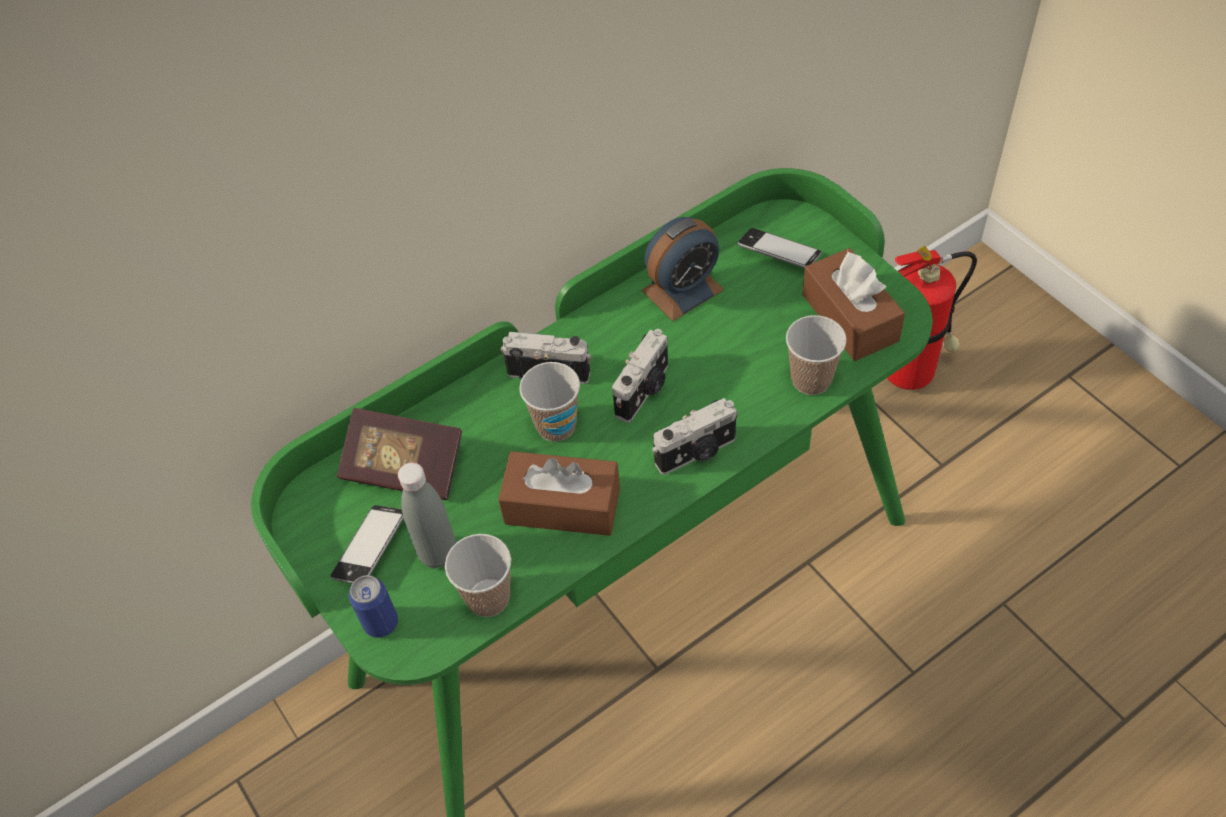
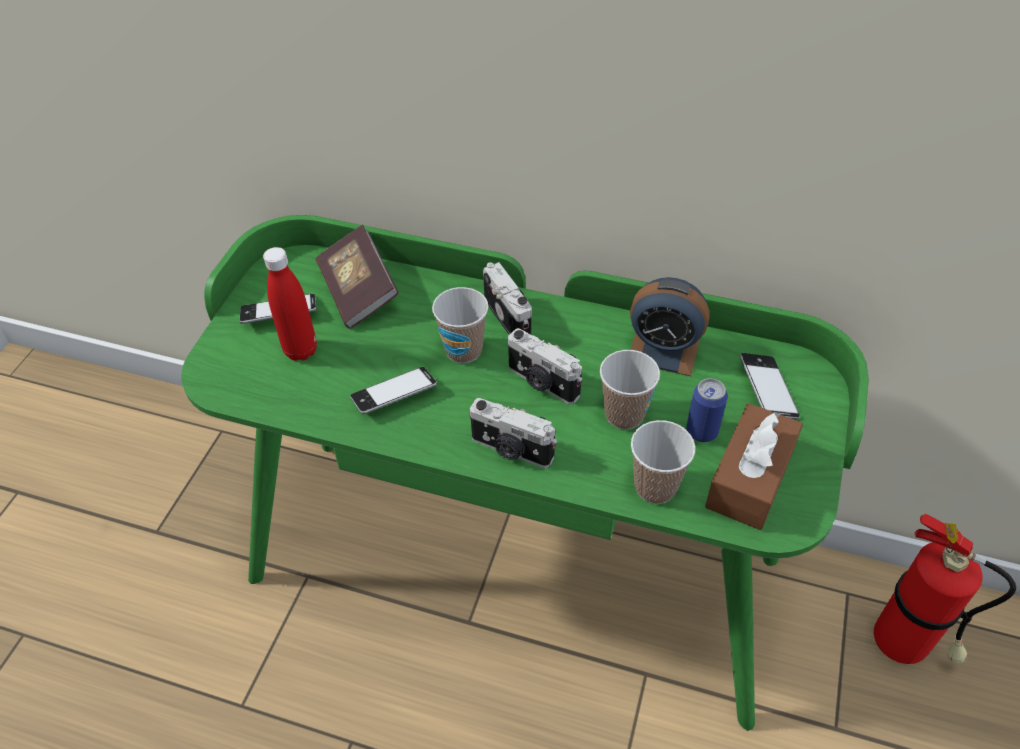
camera: 50 degrees right, 5 degrees down
can [349,575,398,638] -> can moved to [686,378,728,442]
grey bottle [398,462,456,569] -> red bottle [263,247,317,361]
cup [445,534,511,617] -> cup moved to [600,350,660,430]
brown tissue box [498,451,620,536] -> phone [350,367,437,414]
camera [612,329,668,423] -> camera turned 45 degrees clockwise [508,328,582,404]

